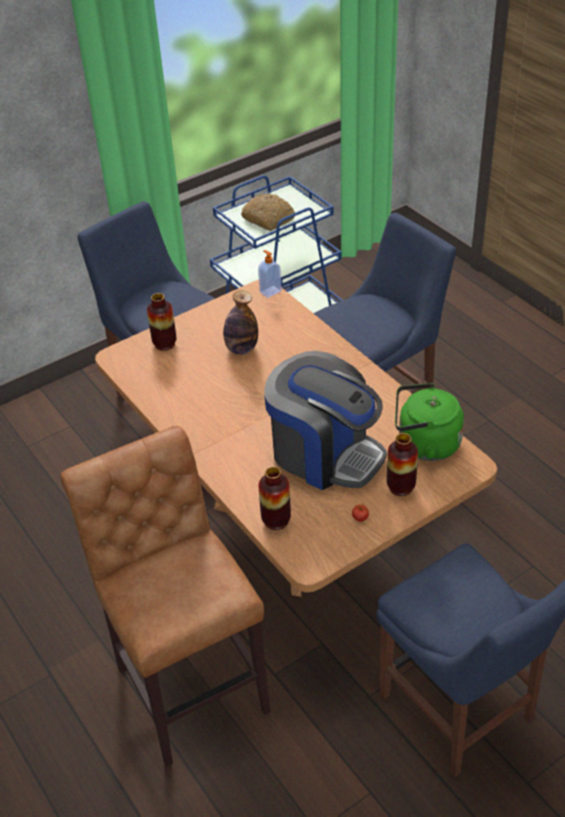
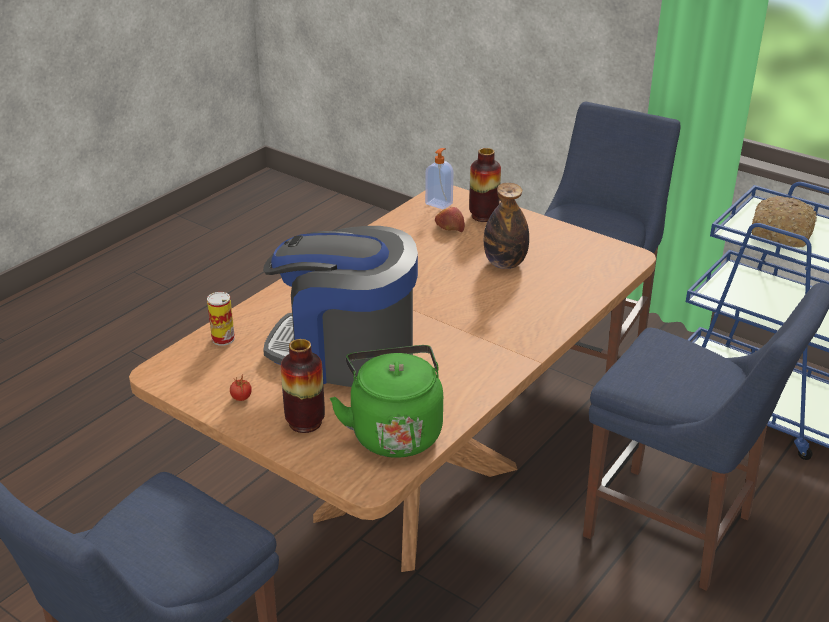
camera: 70 degrees right, 10 degrees down
brown stool [60,426,271,766] -> none
soap dispenser [258,250,282,298] -> soap dispenser moved to [425,148,453,210]
vase [258,467,291,530] -> can [207,292,235,346]
coffee machine [264,351,387,490] -> coffee machine turned 90 degrees clockwise [263,226,418,387]
none -> apple [435,207,465,232]

